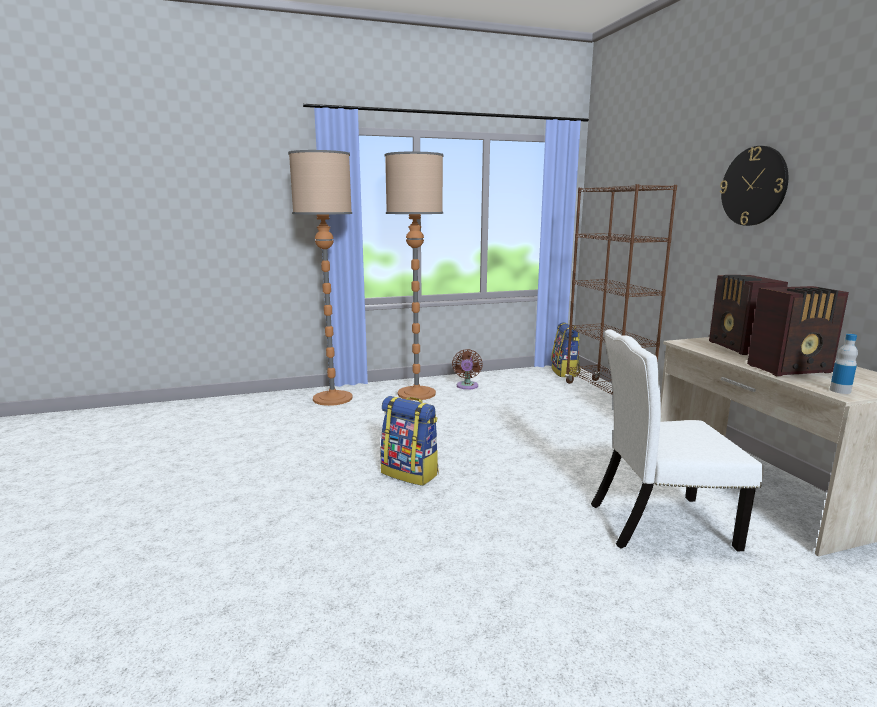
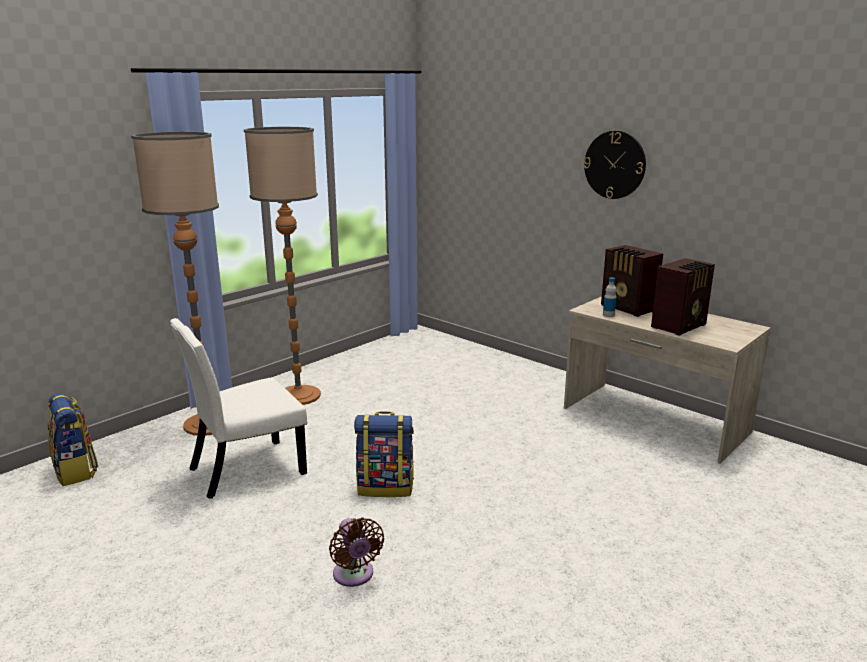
camera: 30 degrees left, 5 degrees up
brown fan [452,349,482,390] -> brown fan moved to [329,518,384,587]
backpack [551,322,580,377] -> backpack moved to [47,393,99,486]
brown bookcase [565,184,677,395] -> none
white chair [591,329,764,551] -> white chair moved to [170,318,308,499]
bottle [830,334,858,394] -> bottle moved to [603,277,617,317]

